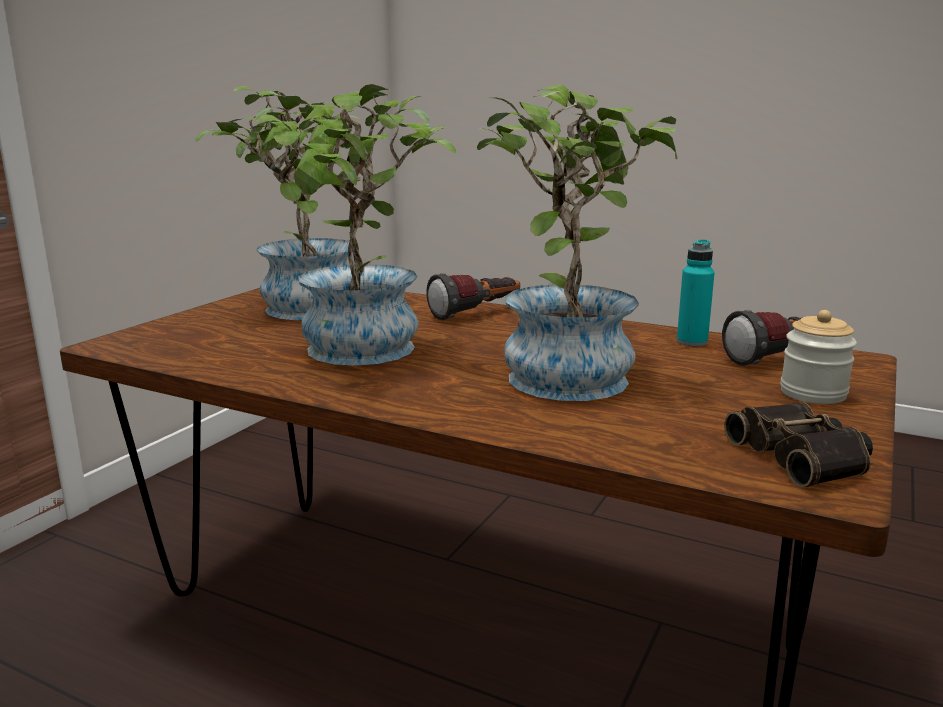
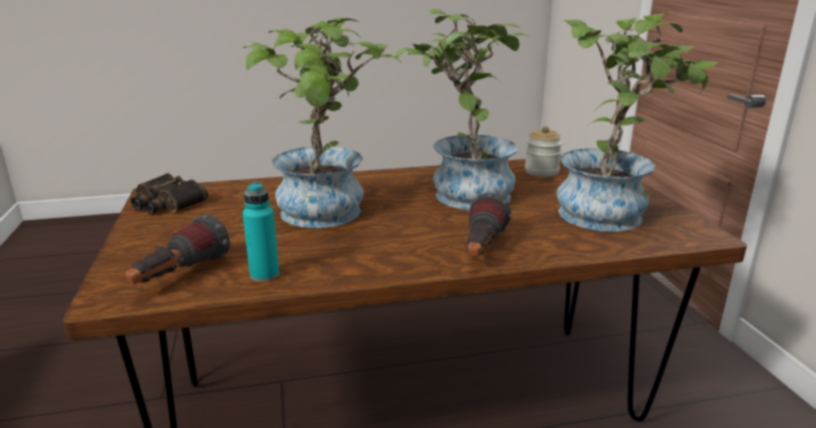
camera: 140 degrees right, 5 degrees up
jar [780,310,857,404] -> jar moved to [525,126,562,177]

